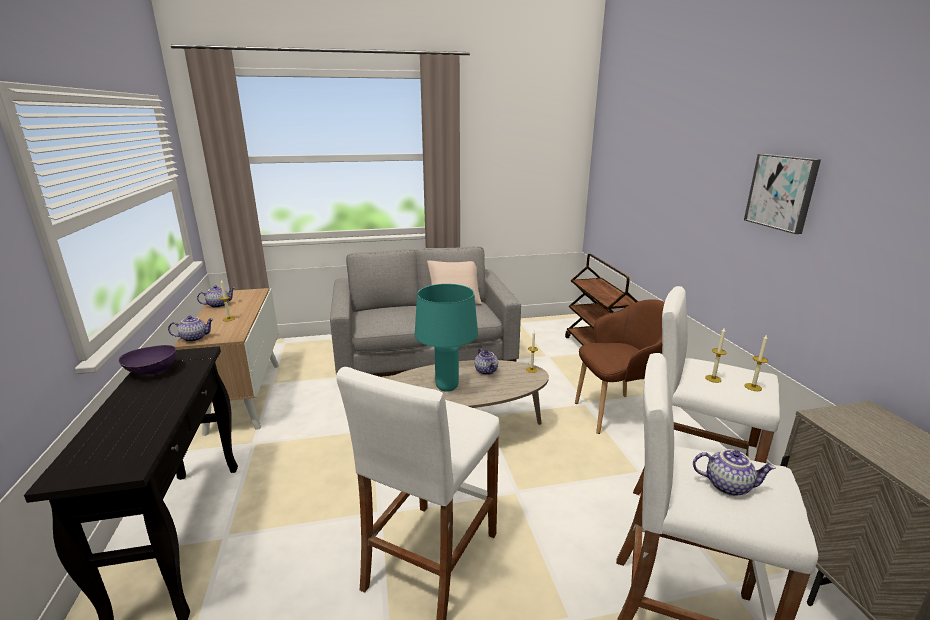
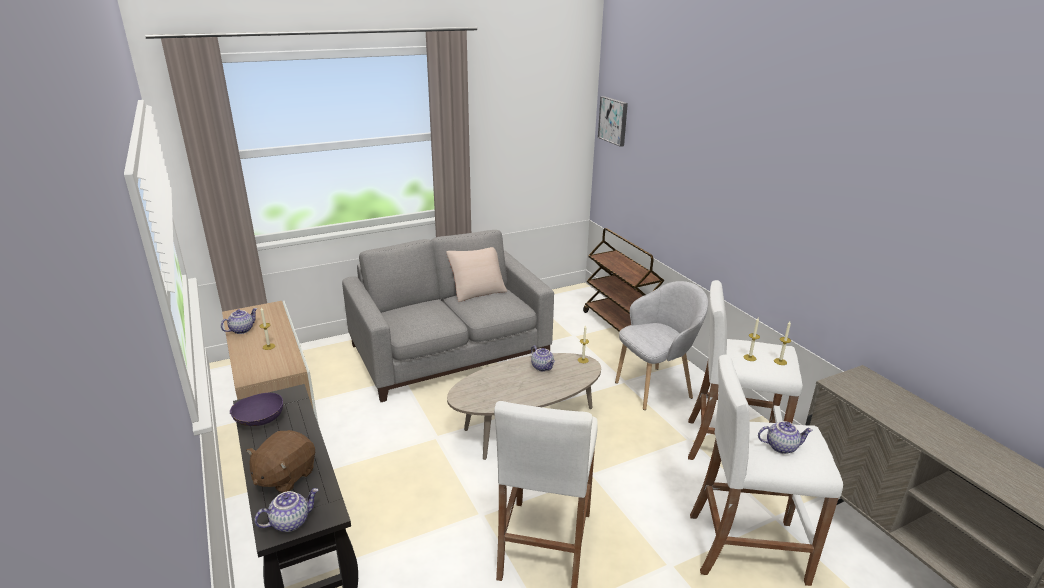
camera: 15 degrees left, 5 degrees up
teapot [168,316,214,342] -> teapot moved to [255,488,318,532]
turquoise table lamp [415,284,478,392] -> none
brown armchair [575,299,665,434] -> grey armchair [615,281,708,410]
picture [744,154,821,234] -> picture moved to [598,96,628,147]
none -> brown plush toy [246,430,315,493]

